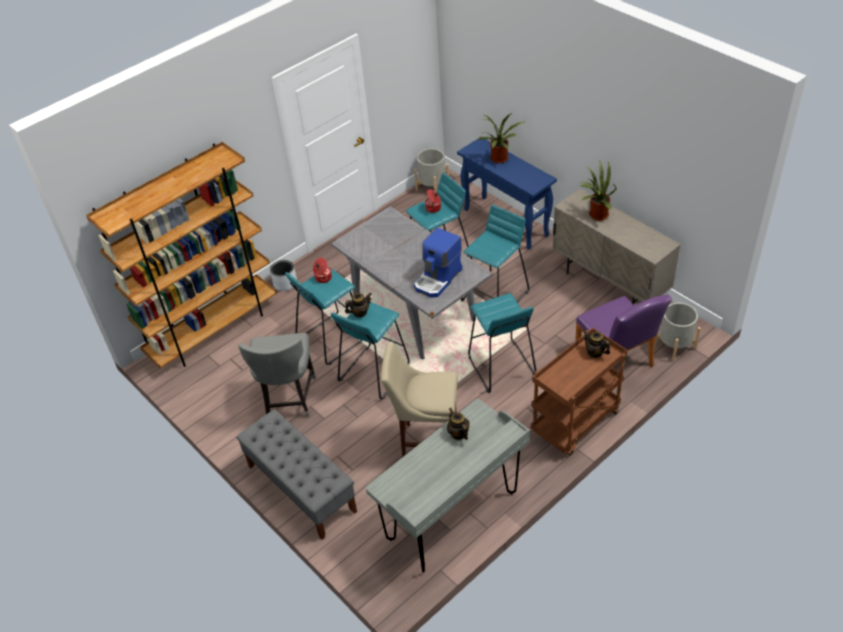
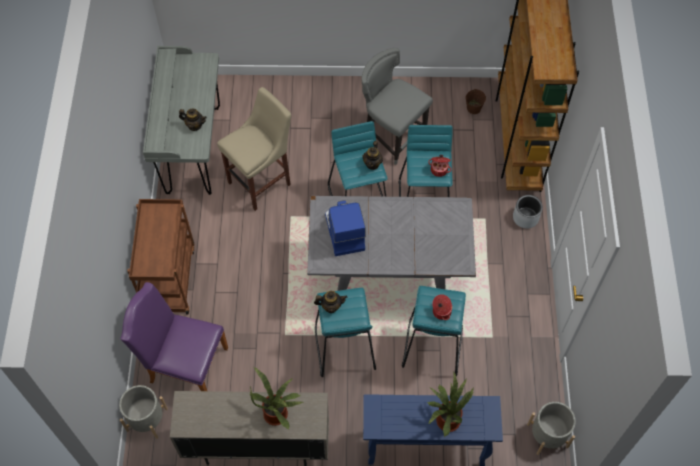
camera: 130 degrees right, 15 degrees up
grey bench [236,409,357,540] -> none
turquoise stool [468,293,537,393] -> none
teapot [584,330,610,358] -> teapot moved to [314,291,347,313]
none -> brown bucket [466,89,486,114]

